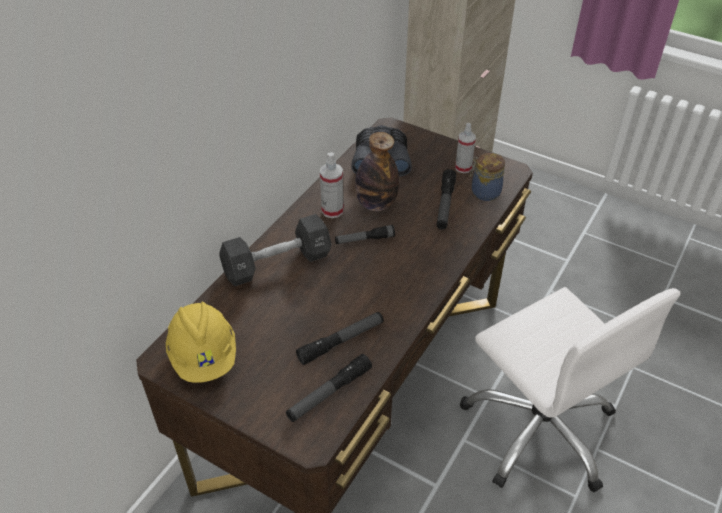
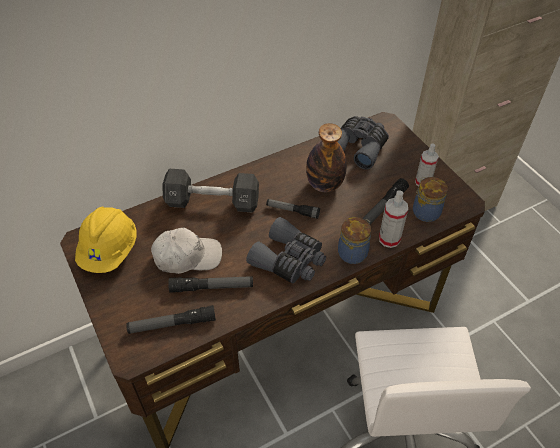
camera: 30 degrees right, 5 degrees up
spray bottle [320,152,344,218] -> spray bottle moved to [379,190,408,248]
none -> white cap [151,228,222,274]
none -> grey binoculars [246,217,326,283]
none -> jar [338,217,371,264]

